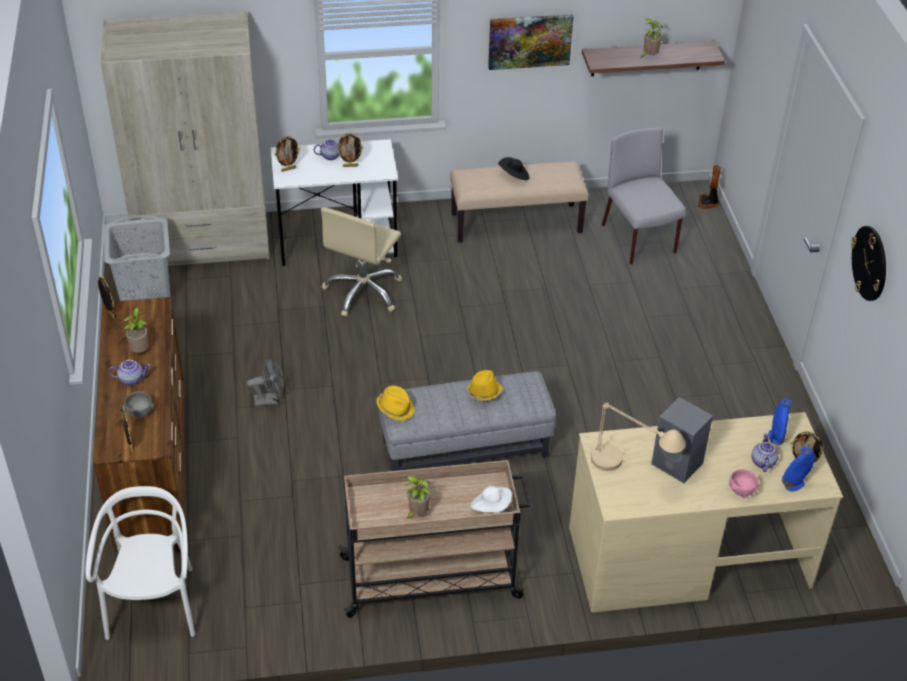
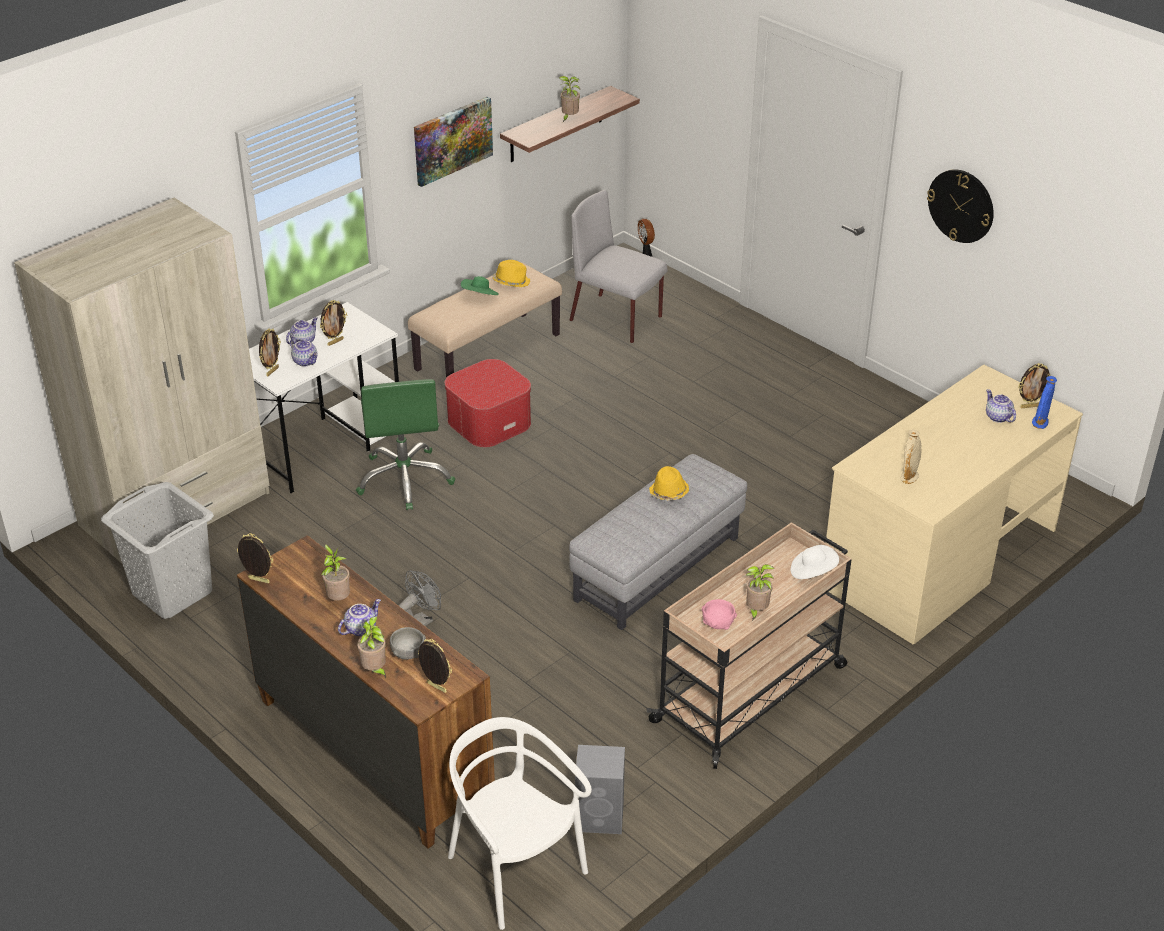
camera: 35 degrees left, 5 degrees down
beige office chair [321,207,402,317] -> green office chair [356,379,455,510]
yellow hat [376,386,415,421] -> yellow hat moved to [493,260,530,287]
black hat [498,157,529,180] -> green hat [461,276,499,295]
beige table lamp [590,402,686,471] -> beige vase [901,430,921,484]
grey speaker [651,397,713,483] -> grey speaker moved to [575,745,625,834]
pink bowl [729,469,759,498] -> pink bowl moved to [702,599,737,630]
blue vase [768,399,792,445] -> none
none -> teapot [290,338,318,367]
none -> potted plant [357,617,386,679]
none -> ottoman [445,359,531,447]

